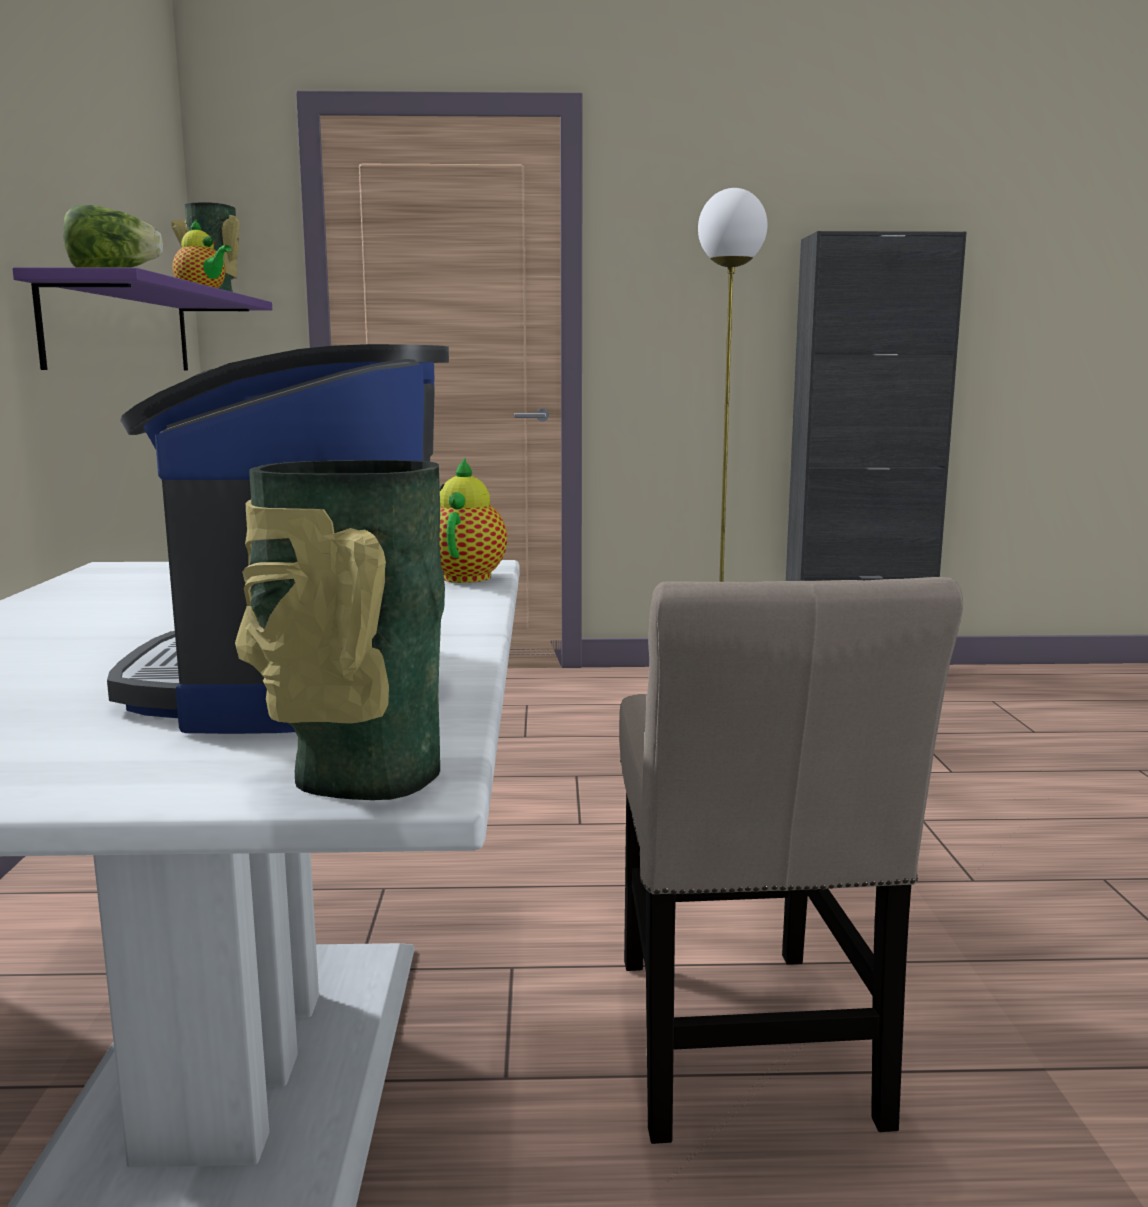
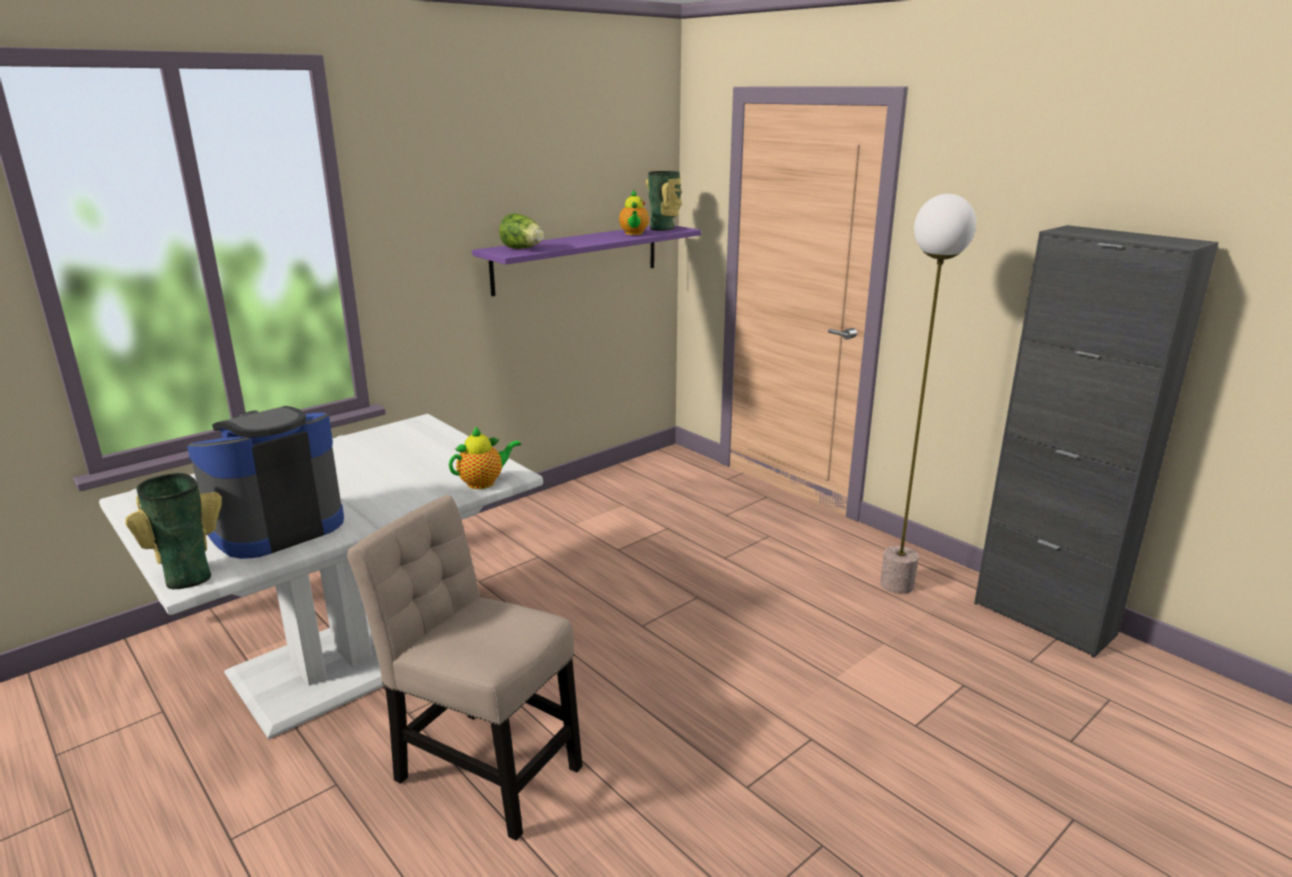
camera: 50 degrees right, 10 degrees up
beige chair [619,577,963,1144] -> beige chair turned 75 degrees clockwise [347,495,583,841]

